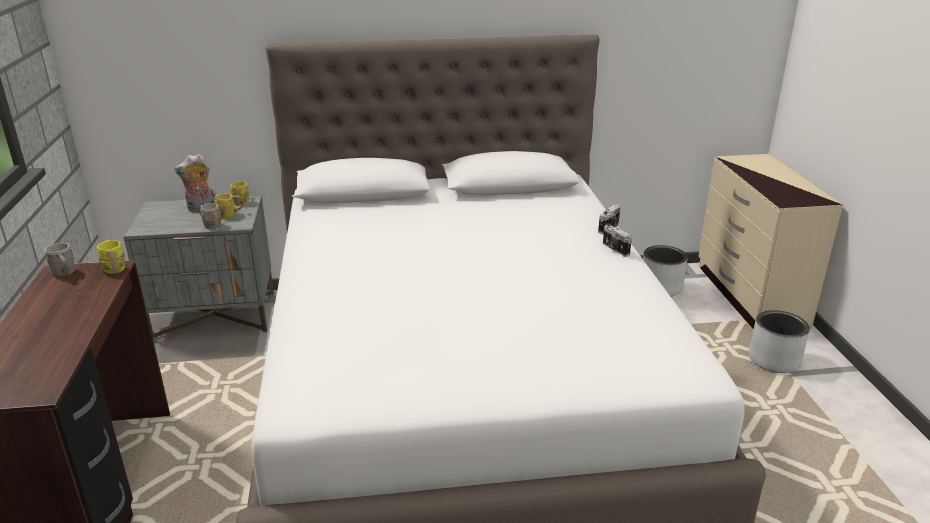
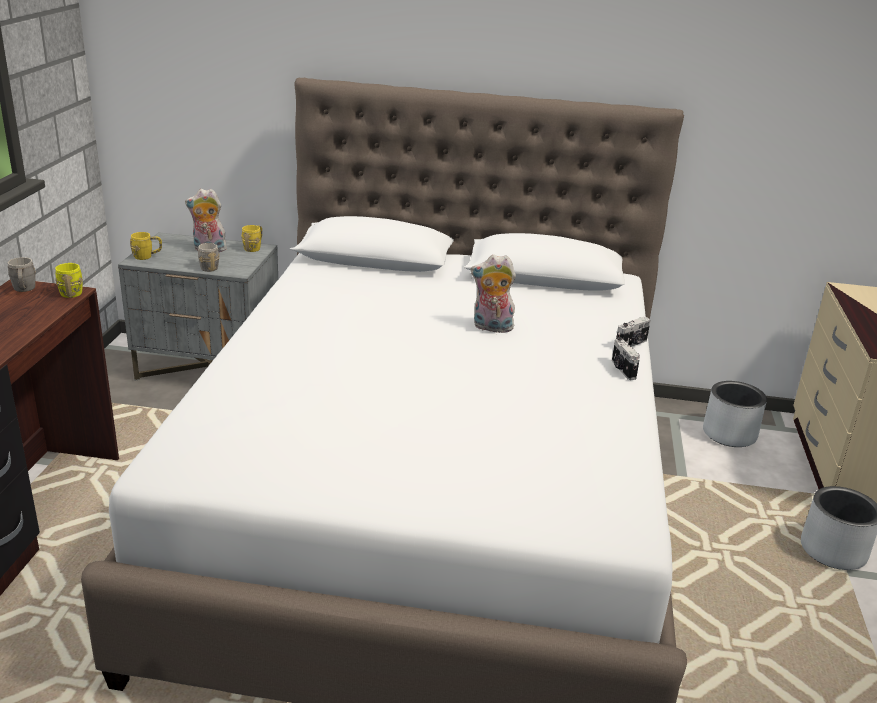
camera: 15 degrees right, 0 degrees up
yellow mug [215,193,243,219] -> yellow mug moved to [130,232,162,260]
none -> plush toy [471,254,516,333]

